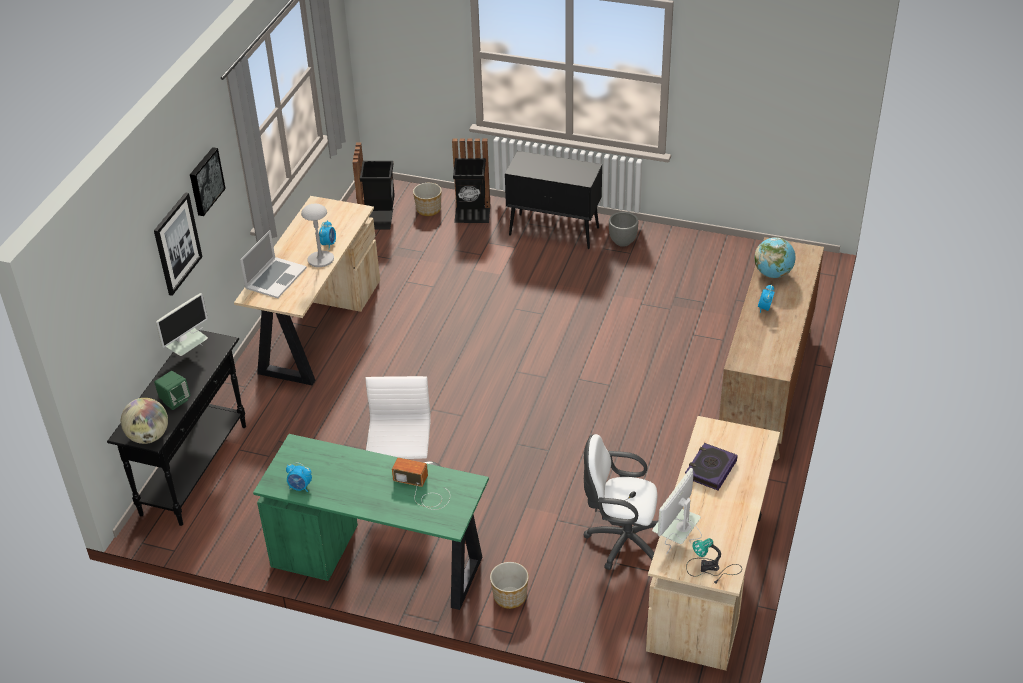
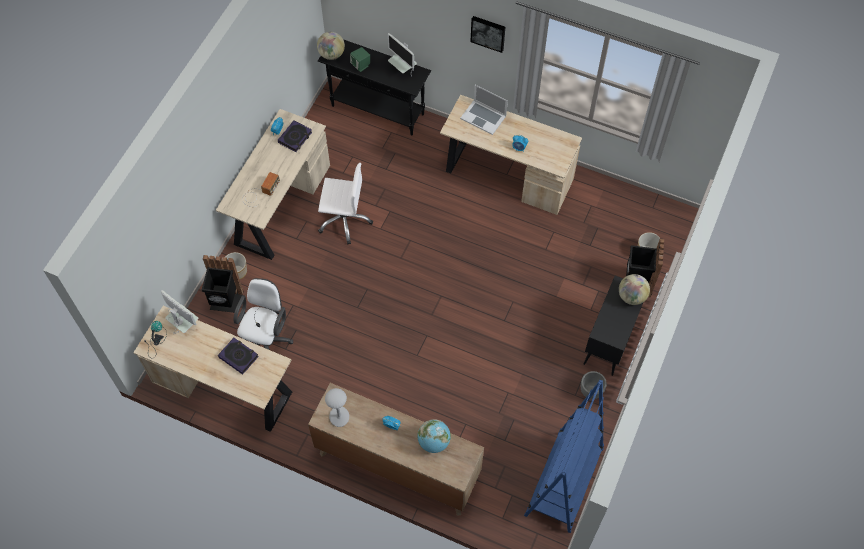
camera: 95 degrees right, 20 degrees up
picture [154,192,202,296] -> none
green desk [253,434,489,610] -> beige desk [216,109,330,260]
grey table lamp [301,203,334,267] -> grey table lamp moved to [325,388,349,427]
black trash can [352,143,395,230] -> black trash can moved to [202,255,243,313]
none -> book [278,120,312,152]
none -> blue bookcase [524,380,604,533]
none -> globe [619,274,650,305]

